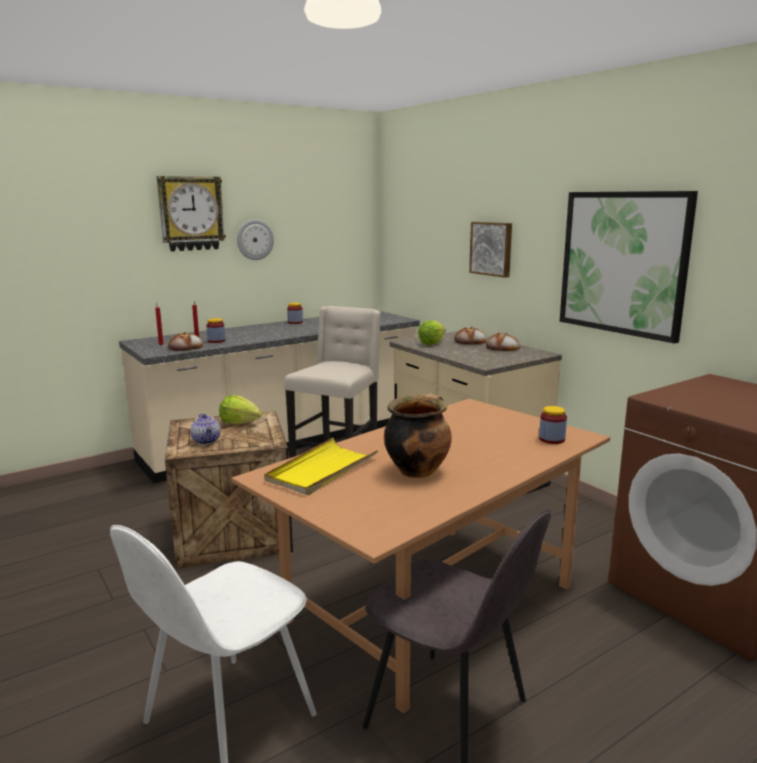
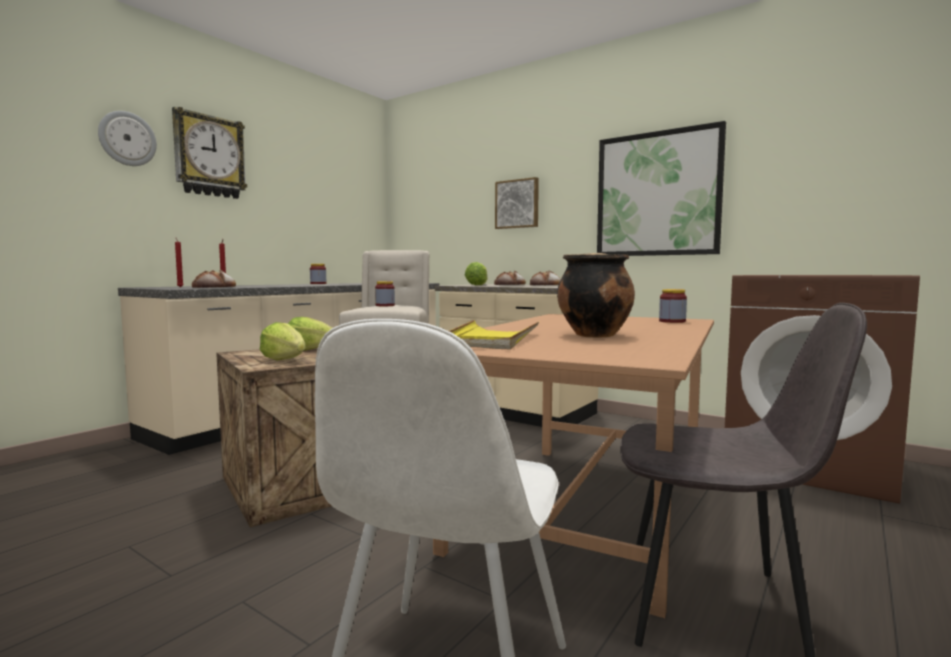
camera: 20 degrees left, 10 degrees down
teapot [190,414,221,445] -> lettuce [259,322,306,361]
jar [207,318,225,343] -> jar moved to [375,281,395,306]
wall clock [237,219,274,260] -> wall clock moved to [98,111,157,166]

